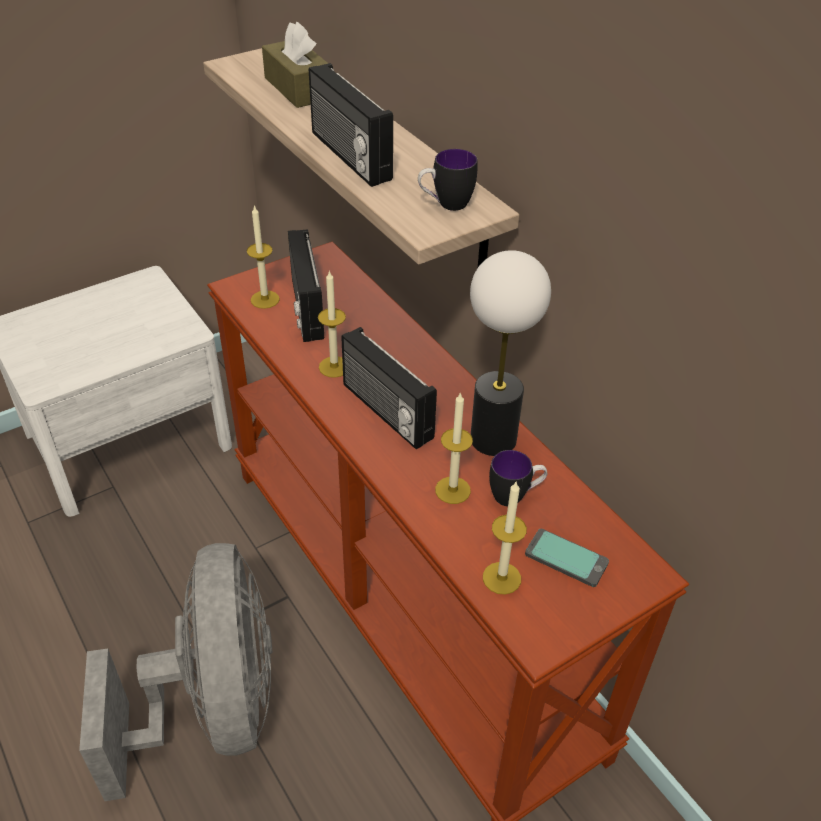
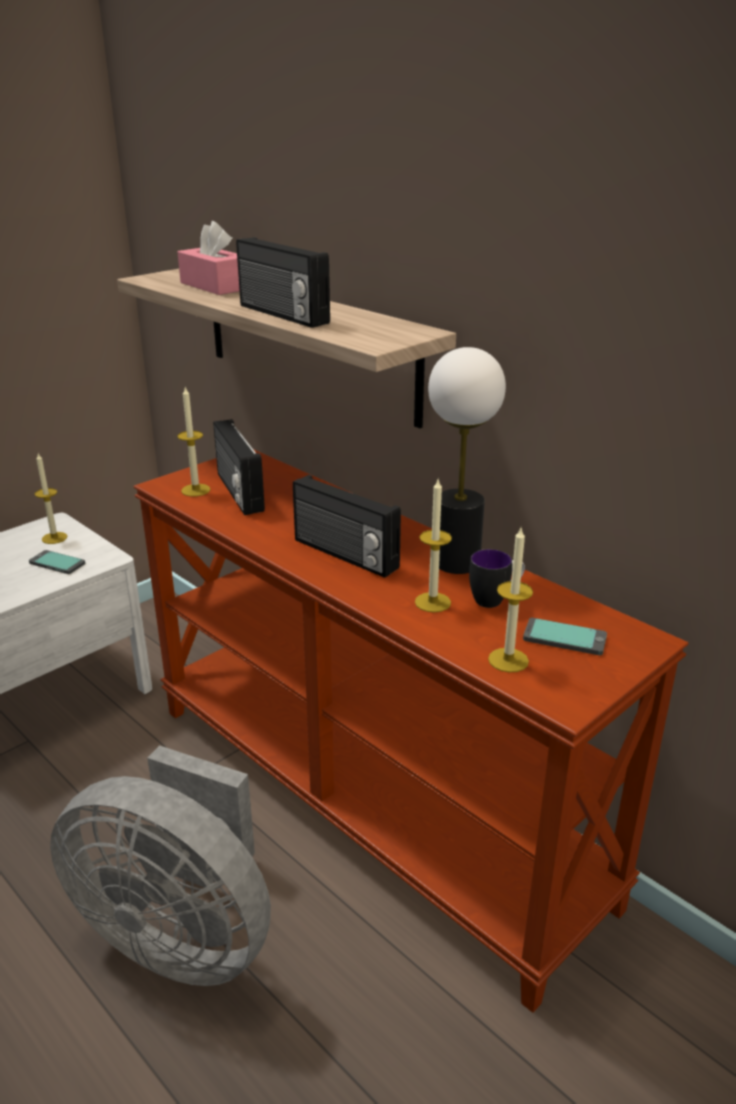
camera: 10 degrees left, 15 degrees down
grey fan [79,543,272,801] -> grey fan turned 135 degrees clockwise [50,745,271,986]
brown tissue box [262,21,329,108] -> pink tissue box [178,221,240,295]
candle [318,270,346,378] -> candle moved to [35,453,68,544]
mug [418,149,478,211] -> none
none -> phone [29,550,85,574]

